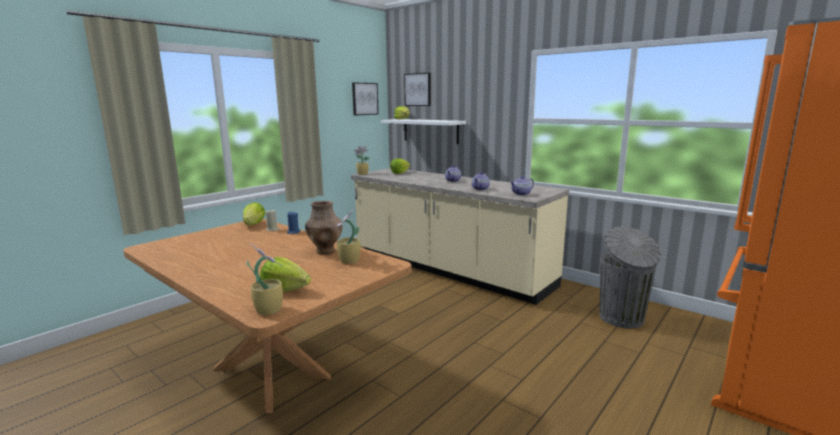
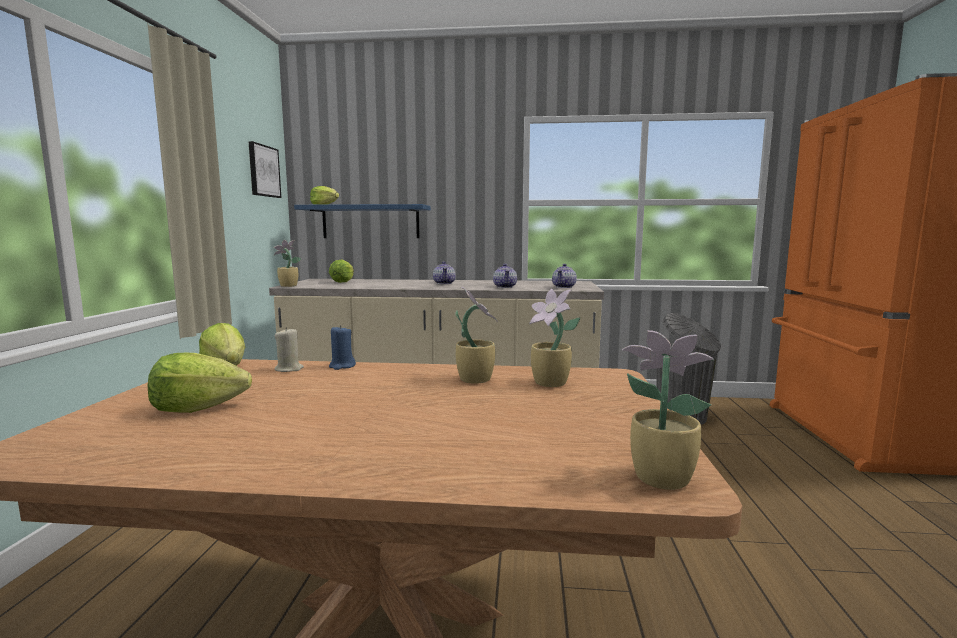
camera: 35 degrees left, 5 degrees down
lettuce [260,257,311,292] -> lettuce moved to [148,353,252,413]
brown vase [305,201,342,254] -> potted plant [455,287,498,384]
white shelf [381,119,466,144] -> blue shelf [294,204,431,238]
picture [404,73,431,106] -> none

